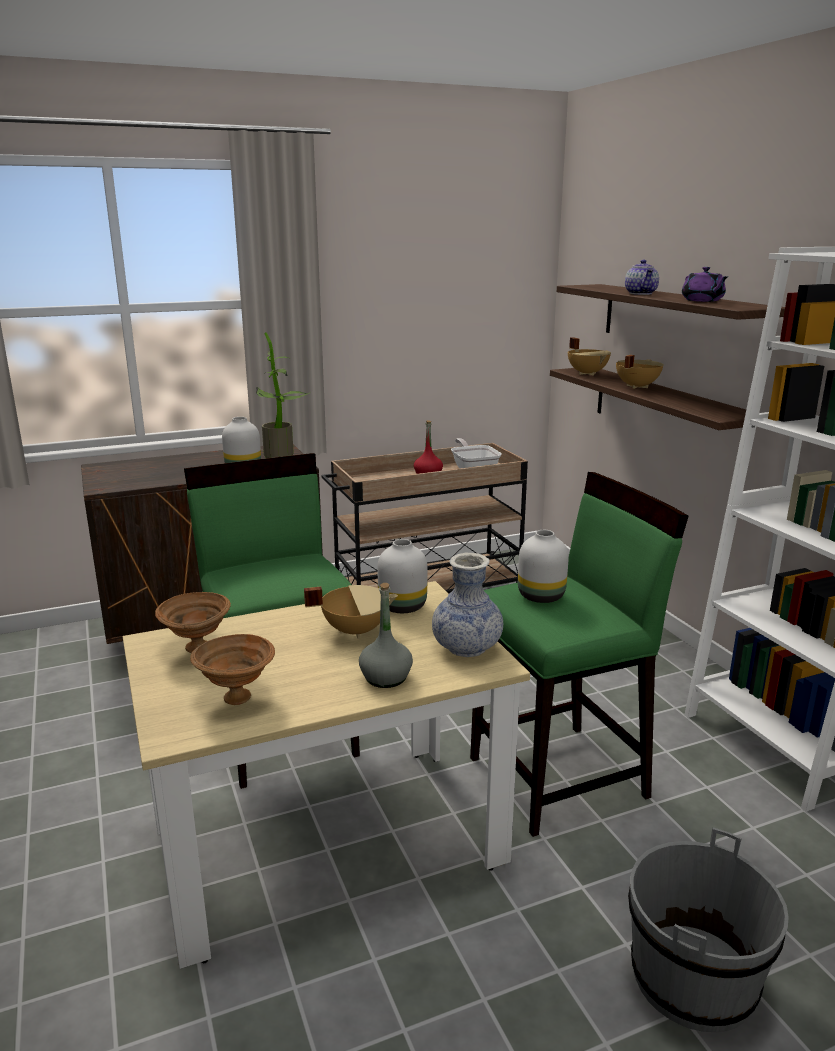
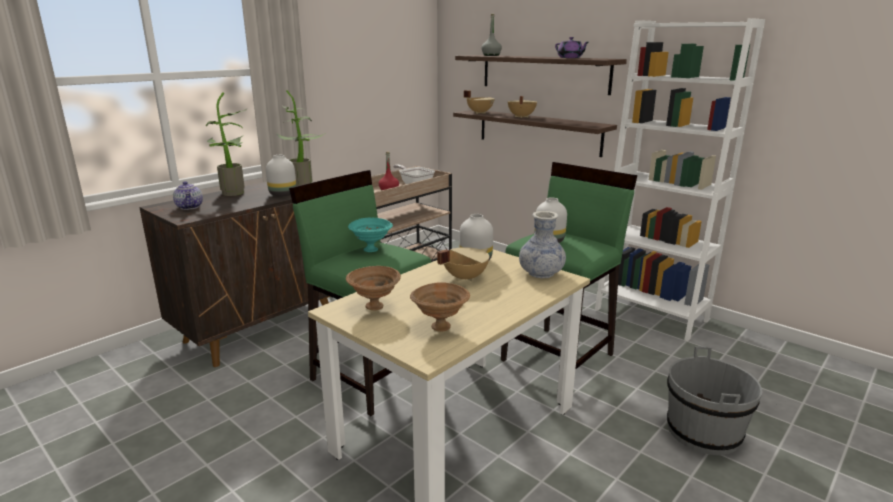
camera: 25 degrees left, 0 degrees up
grey bottle [359,583,413,688] -> grey bottle moved to [481,14,502,56]
teapot [625,260,659,295] -> teapot moved to [173,181,203,210]
none -> potted plant [206,92,247,196]
none -> turquoise bowl [348,218,393,252]

